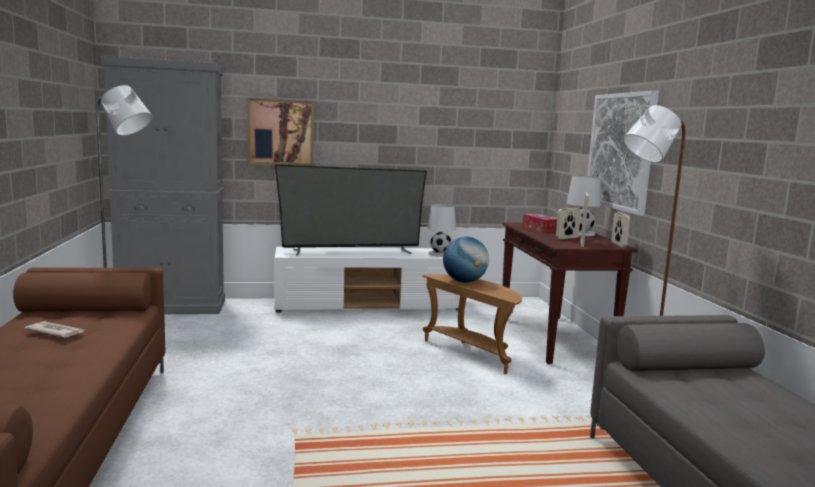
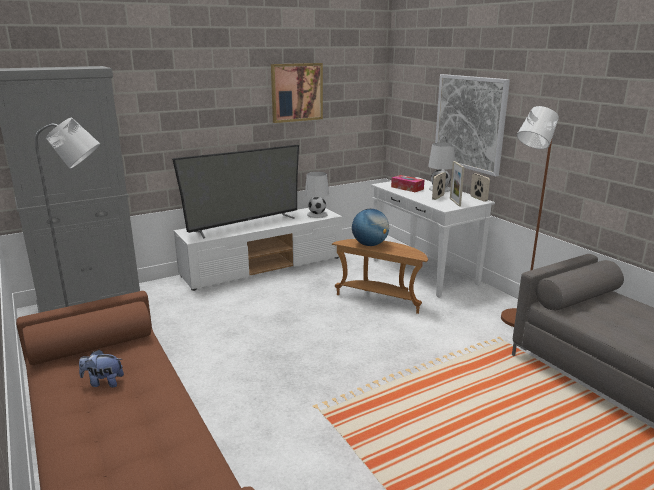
camera: 20 degrees left, 10 degrees up
newspaper [24,321,86,338] -> plush toy [79,349,124,387]
picture [247,98,314,166] -> picture moved to [271,63,323,123]
brown console table [502,222,637,364] -> white console table [371,177,495,297]

